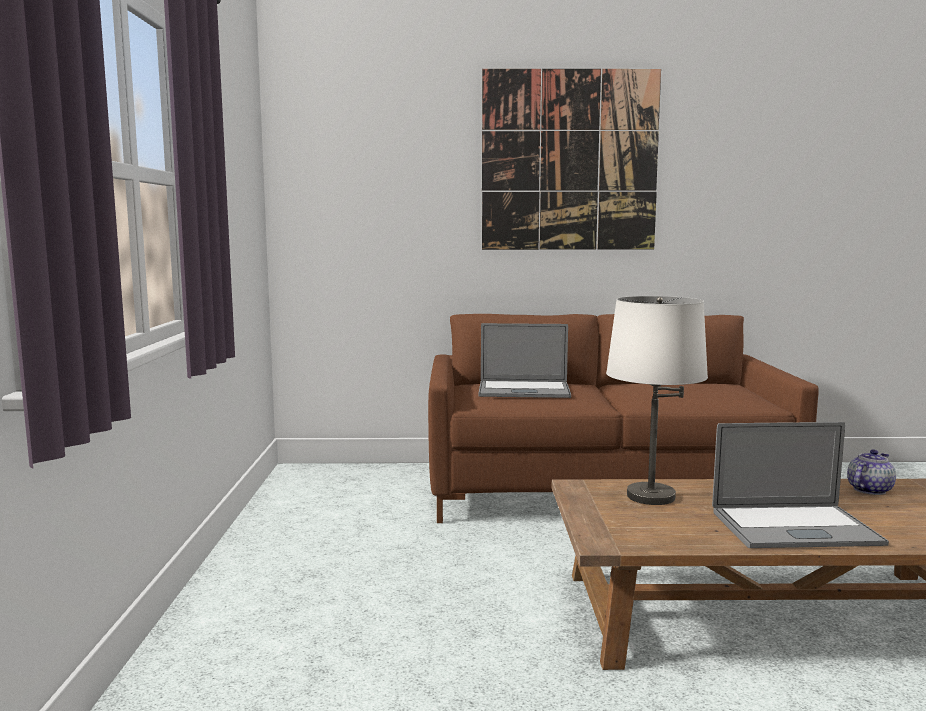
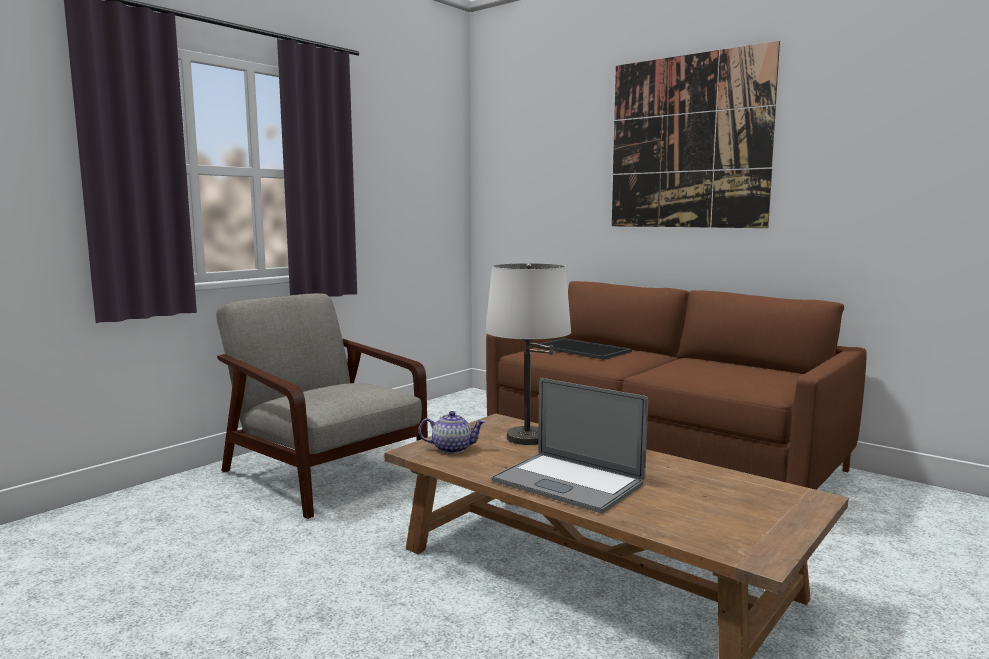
camera: 40 degrees right, 0 degrees up
laptop [478,323,571,398] -> tray [535,338,632,360]
teapot [847,449,896,495] -> teapot moved to [418,411,486,454]
none -> grey armchair [216,293,428,519]

